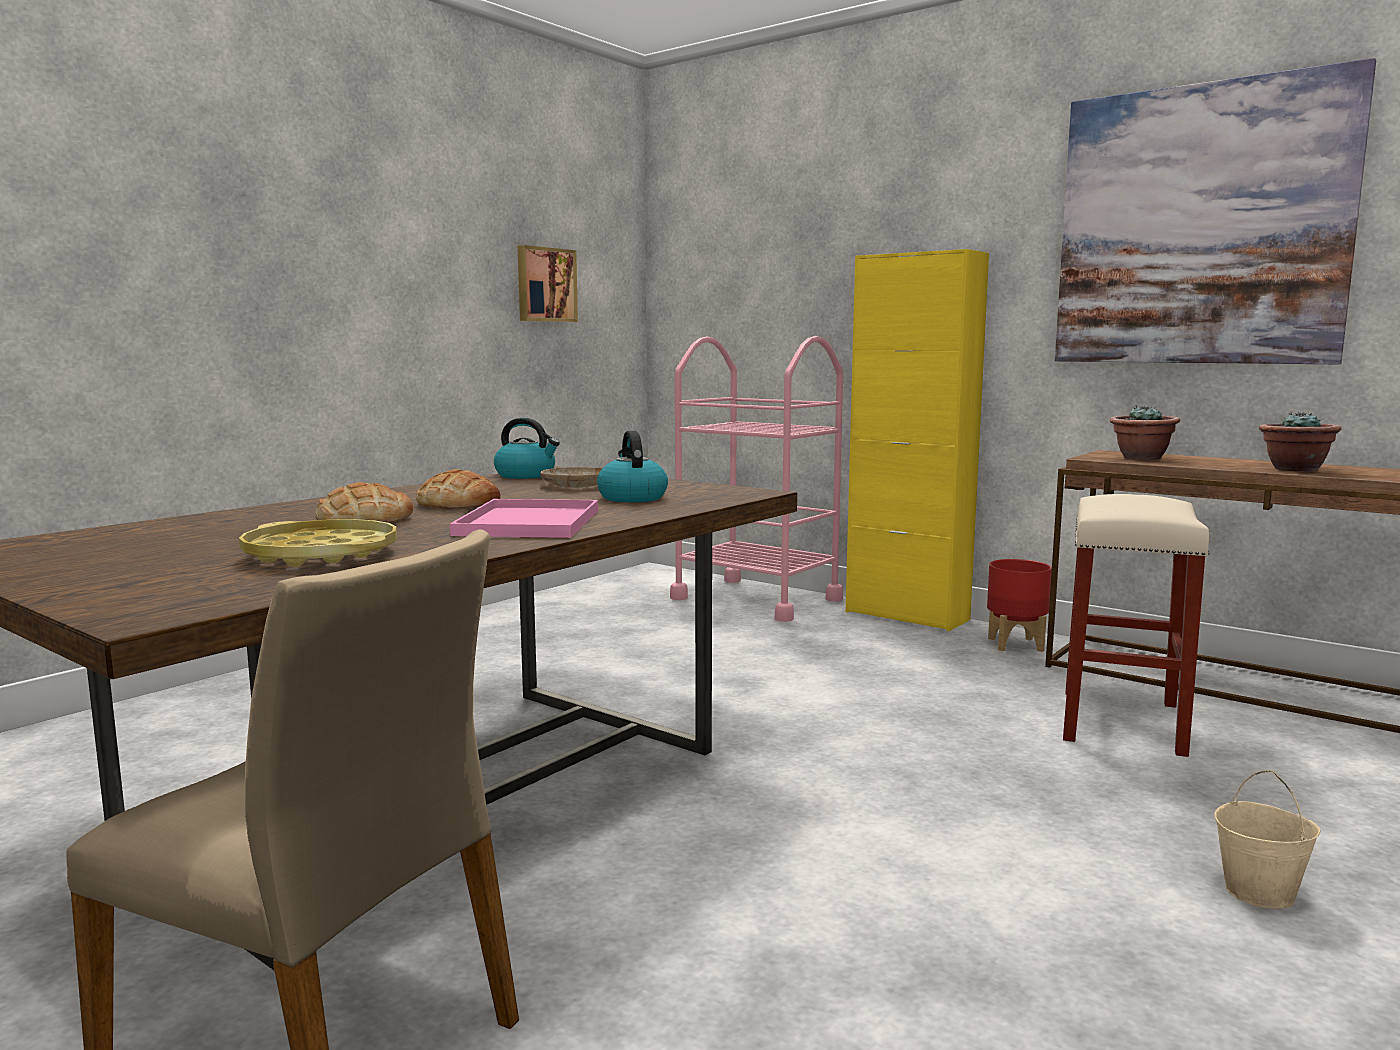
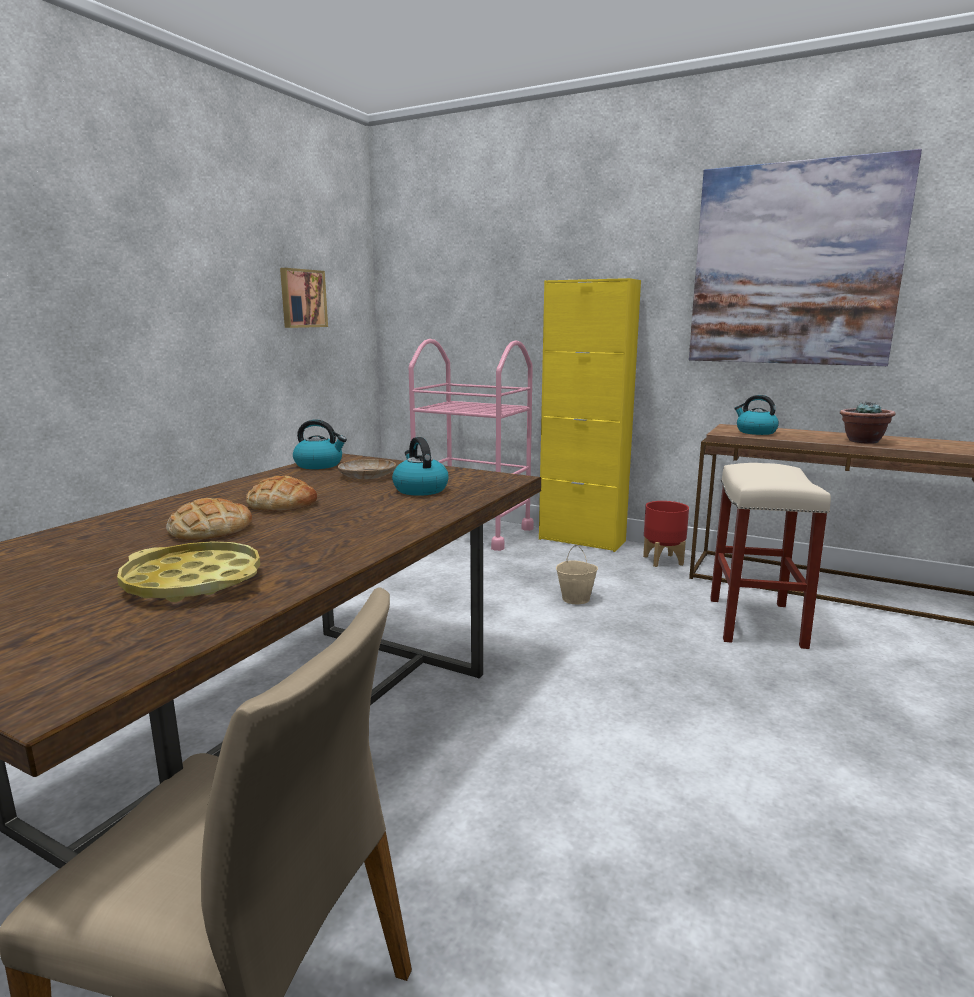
camera: 10 degrees left, 5 degrees up
pink tray [450,499,598,538] -> none
potted plant [1110,405,1180,460] -> kettle [734,395,779,435]
beige bucket [1214,770,1321,909] -> beige bucket moved to [556,545,598,604]

